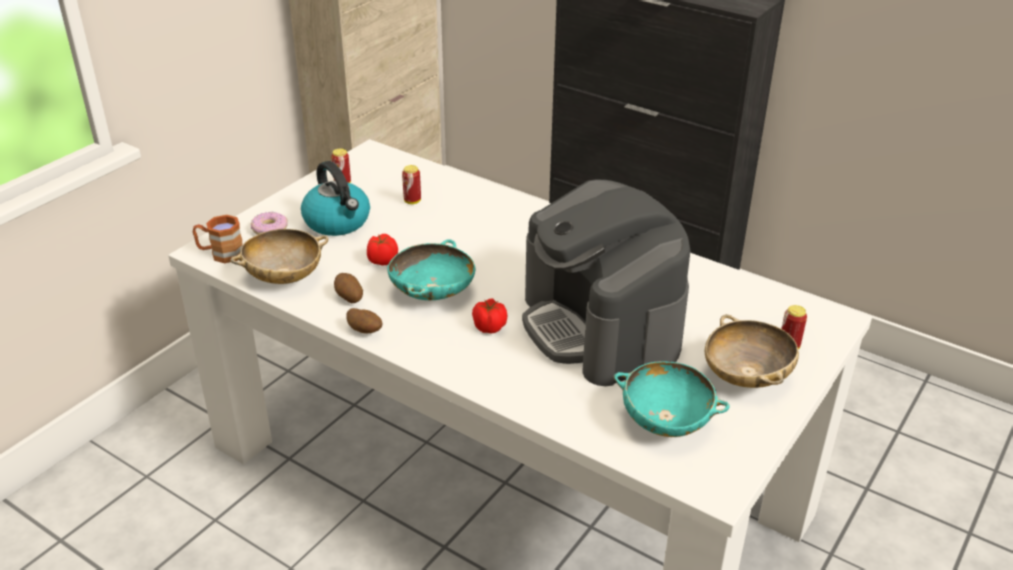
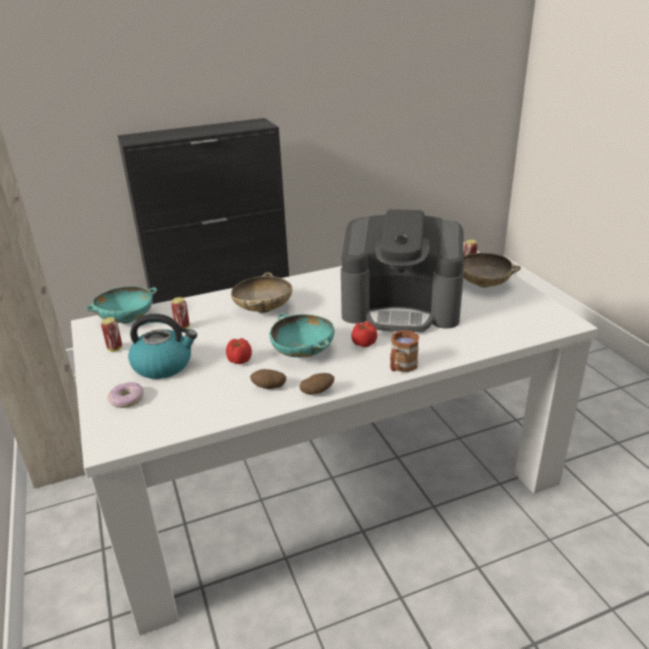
camera: 55 degrees left, 5 degrees down
brown mug [193,215,242,263] -> brown mug moved to [390,330,419,372]
beige bowl [230,229,328,284] -> beige bowl moved to [231,272,292,313]
turquoise bowl [614,361,730,437] -> turquoise bowl moved to [85,286,157,323]

